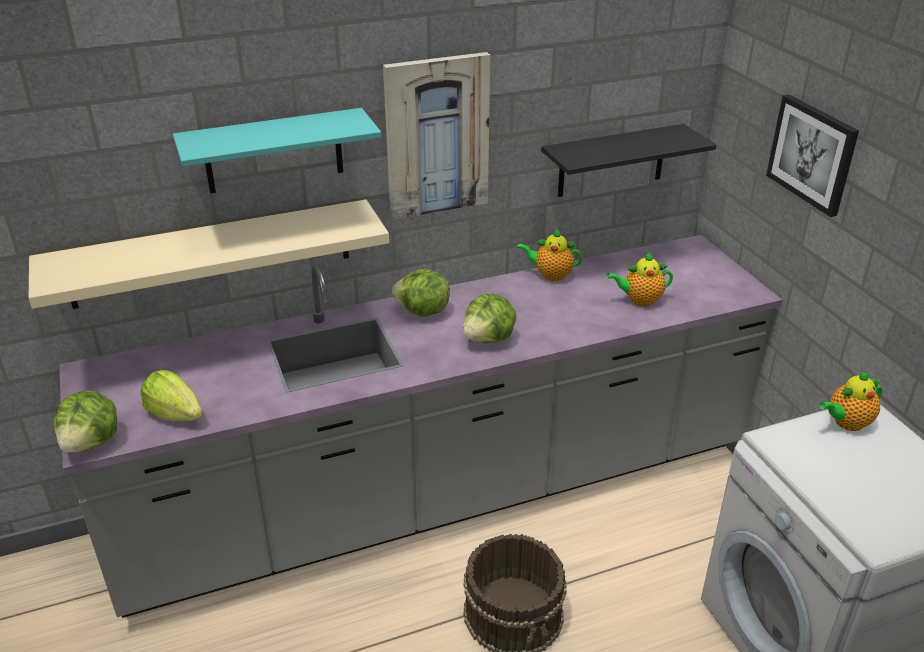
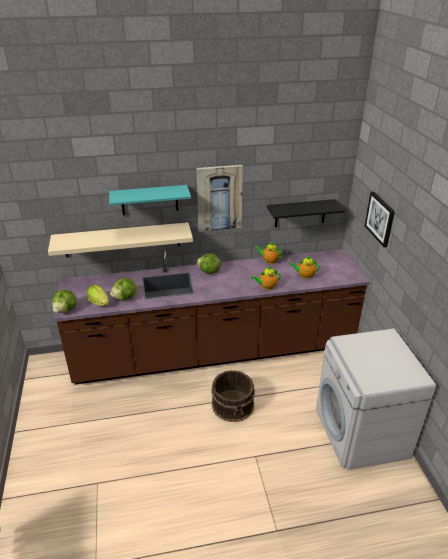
camera: 10 degrees right, 0 degrees up
grey counter [59,235,782,618] -> brown counter [54,248,370,385]
lettuce [463,294,517,344] -> lettuce moved to [110,278,137,300]
teapot [819,371,882,431] -> teapot moved to [251,266,281,290]

